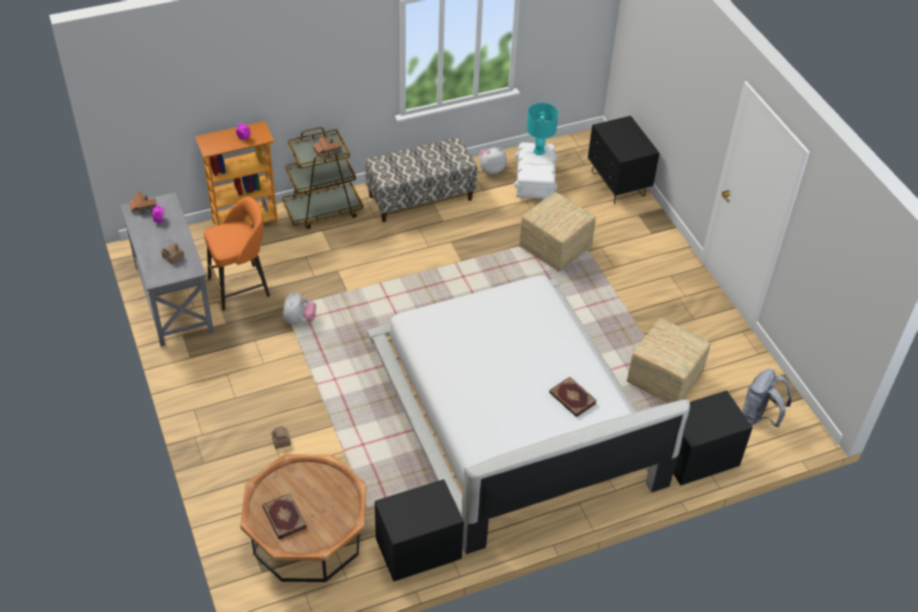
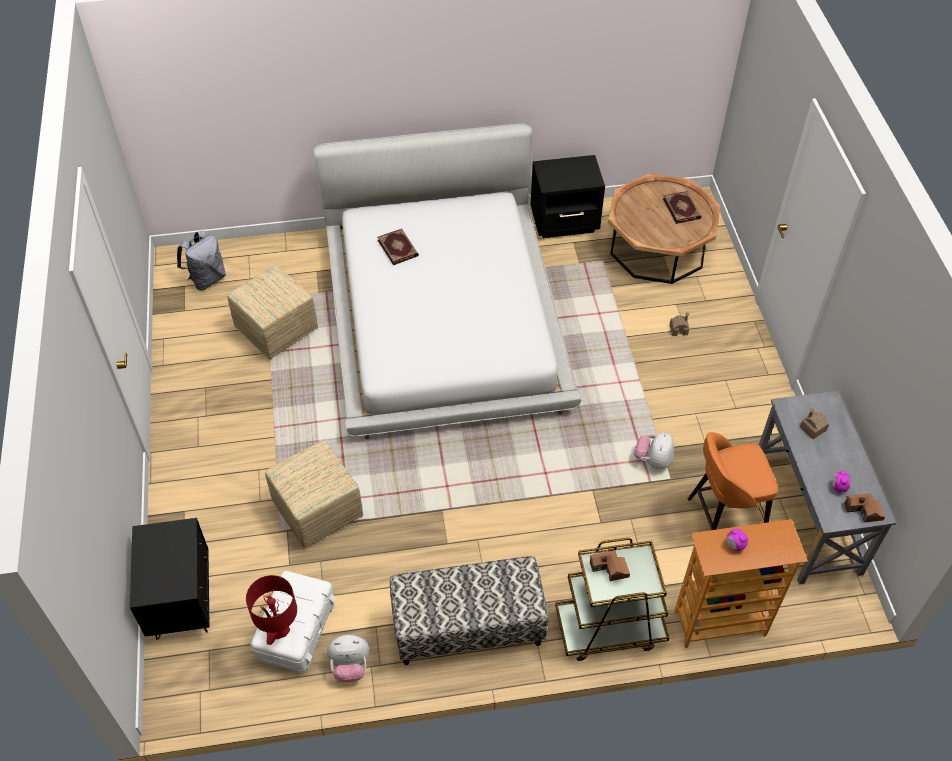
camera: 165 degrees left, 5 degrees up
turquoise table lamp [527,103,558,155] -> red table lamp [246,575,297,645]
black nightstand [673,390,753,486] -> none

